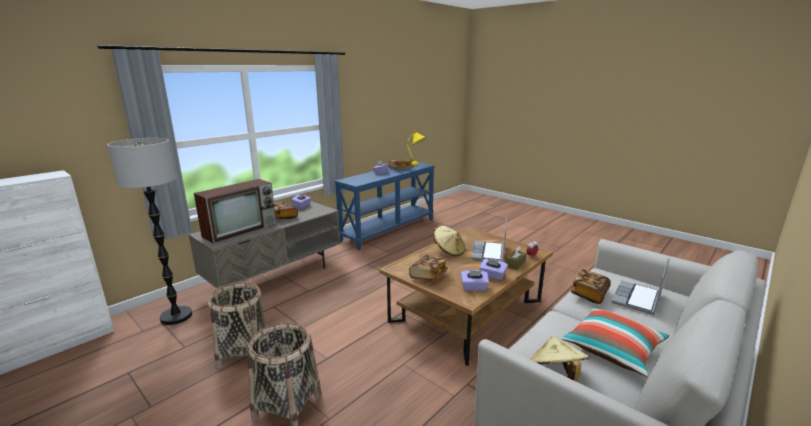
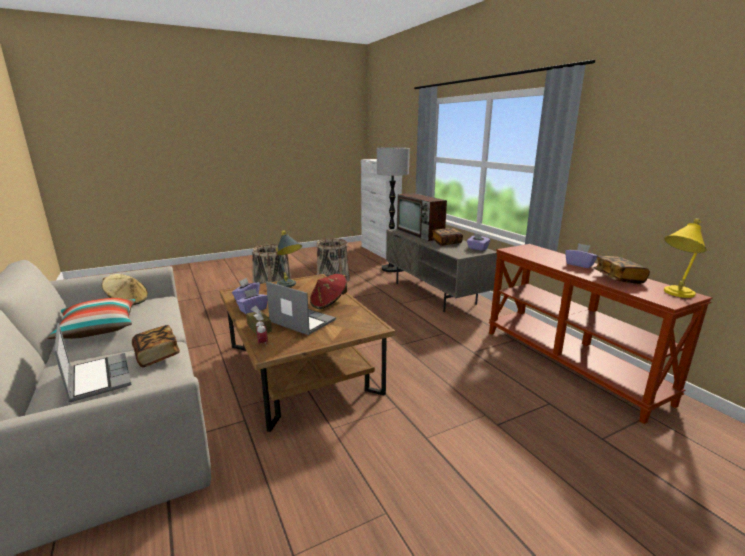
camera: 110 degrees right, 0 degrees up
blue console table [335,163,434,250] -> brown console table [489,244,713,424]
book [409,255,448,281] -> grey table lamp [276,231,302,287]
beige hat [433,226,465,256] -> red hat [310,274,347,309]

